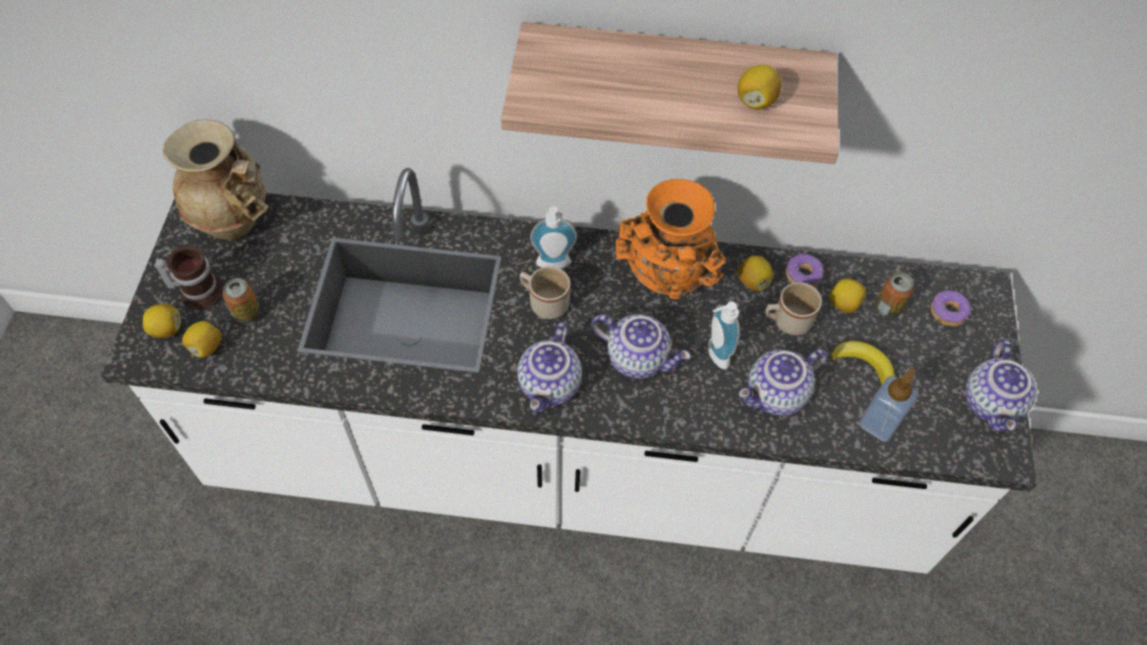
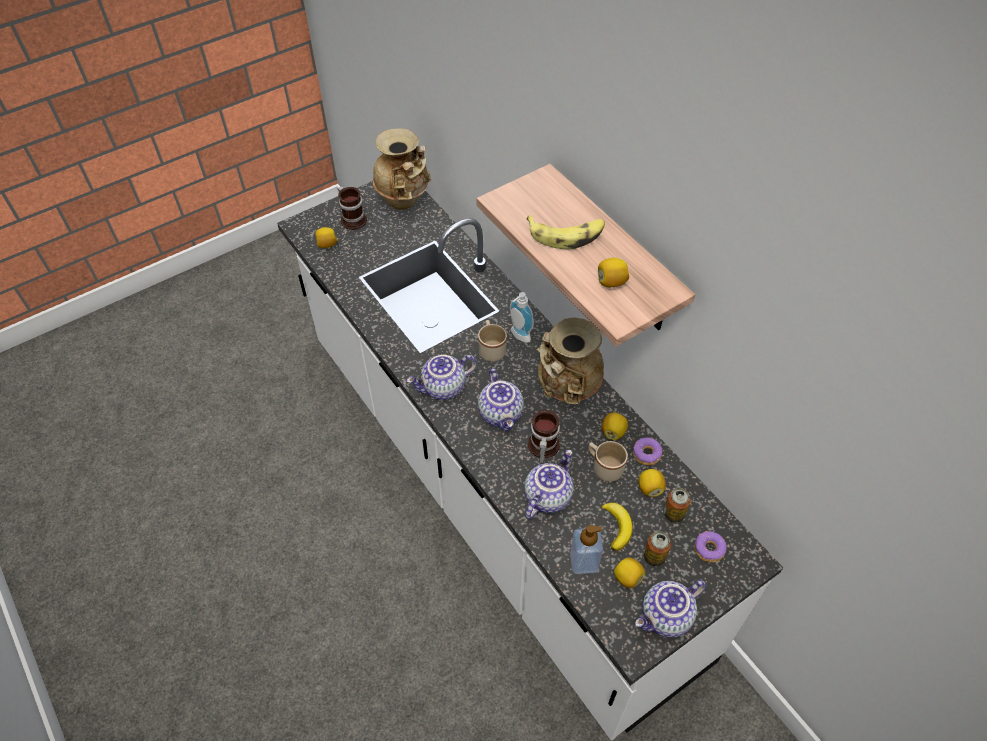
camera: 50 degrees right, 5 degrees down
lemon [143,304,181,338] -> lemon moved to [614,557,645,588]
can [223,278,261,324] -> can moved to [643,531,671,566]
orange vase [616,179,725,299] -> beige vase [536,317,604,404]
soap dispenser [708,302,740,369] -> mug [528,410,560,463]
teapot [738,349,827,416] -> teapot turned 105 degrees clockwise [524,450,573,519]
none -> banana [527,215,605,249]

